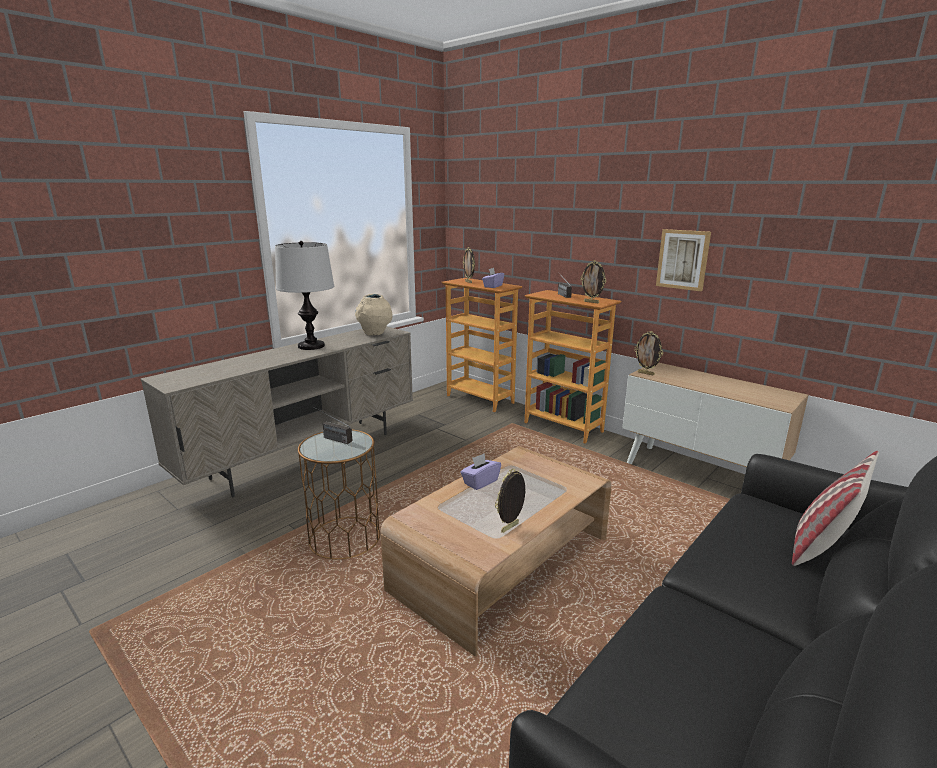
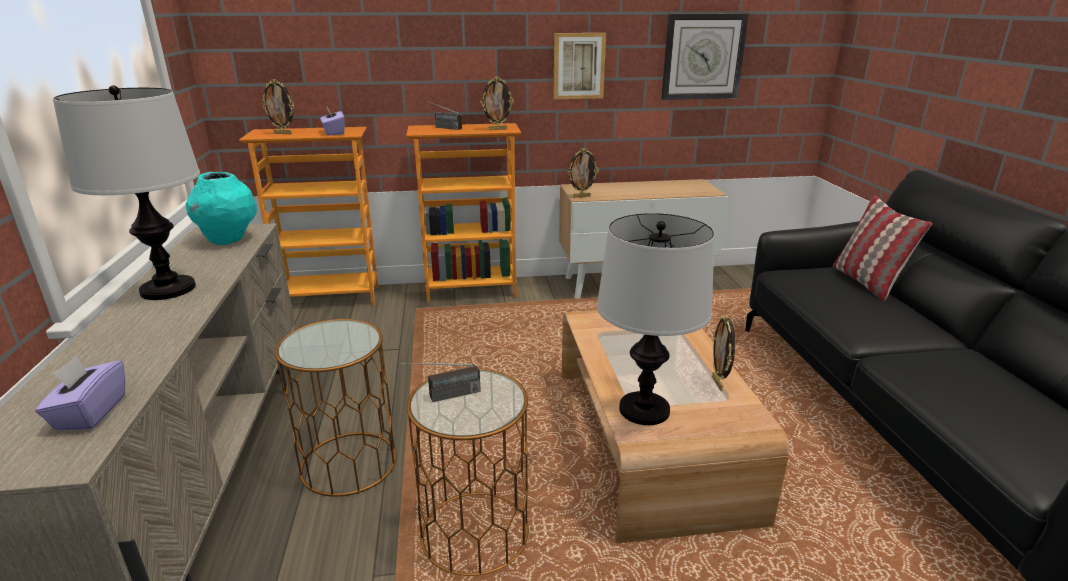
camera: 50 degrees left, 5 degrees up
beige vase [355,294,393,336] -> turquoise vase [186,172,257,245]
purple tissue box [460,453,501,490] -> purple tissue box moved to [35,356,125,431]
none -> brown side table [275,319,397,497]
none -> table lamp [597,213,714,425]
none -> wall clock [661,14,749,100]

